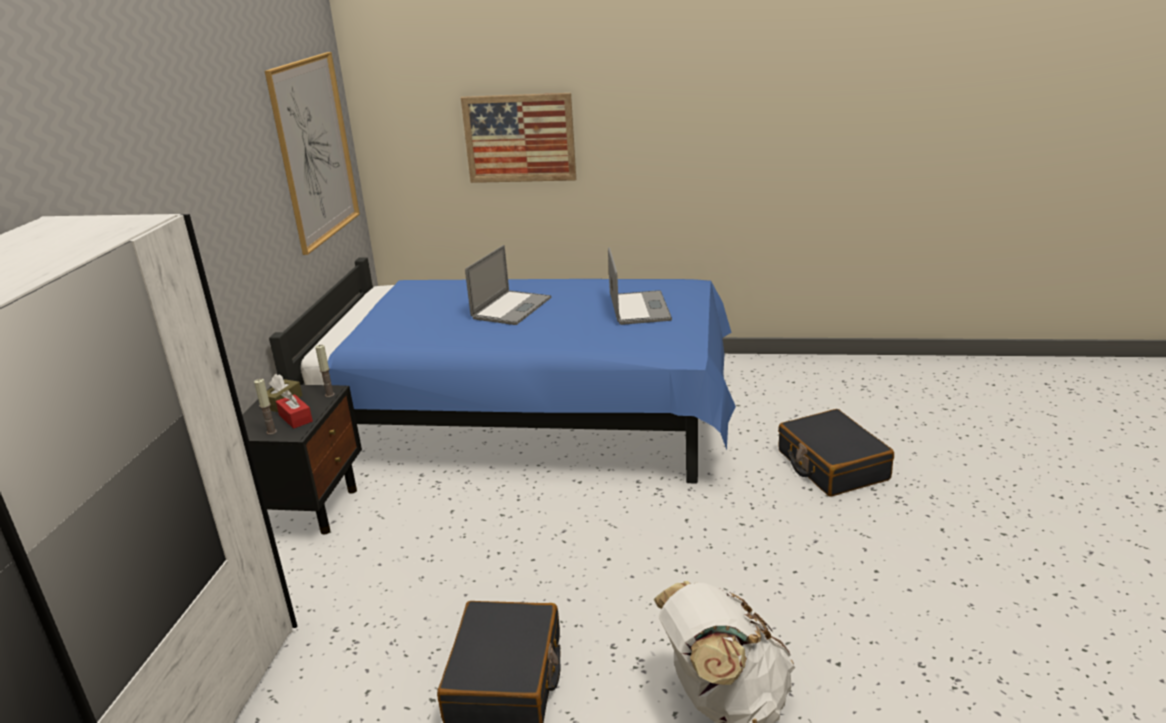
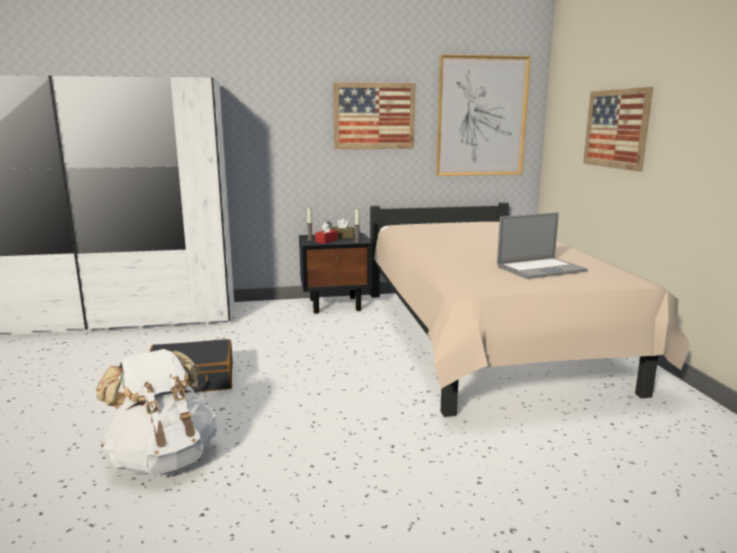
camera: 70 degrees right, 10 degrees down
blue bed [269,258,736,484] -> beige bed [370,202,690,417]
laptop [465,245,551,325] -> none
black suitcase [778,409,894,497] -> none
none -> picture [333,82,415,149]

